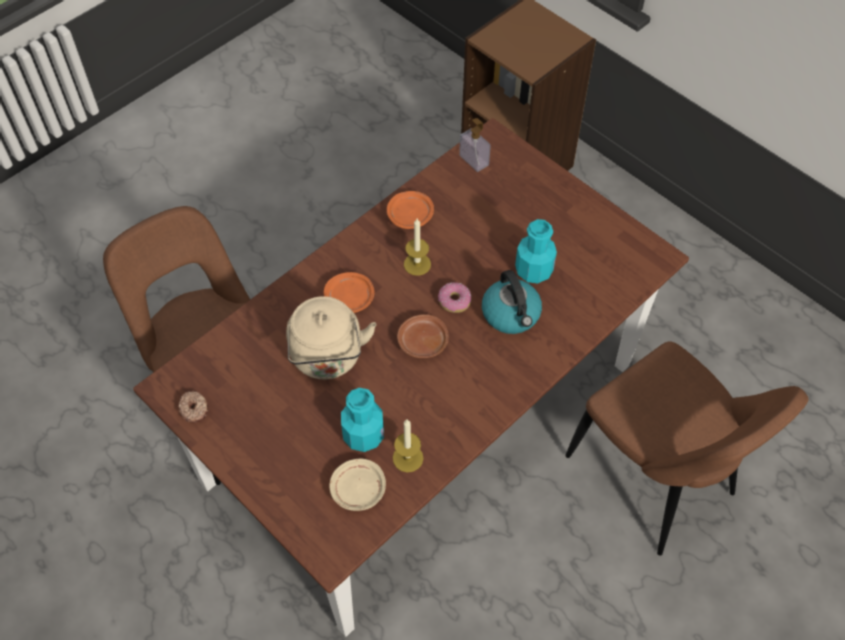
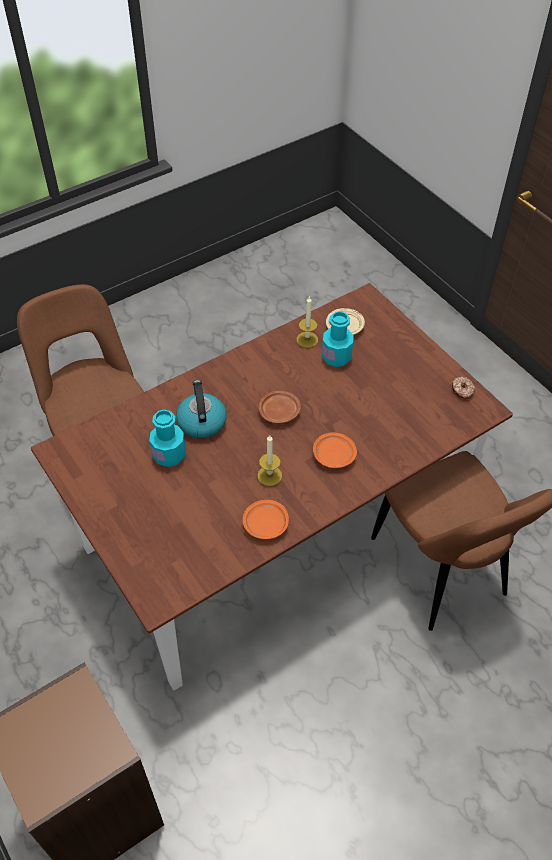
camera: 170 degrees left, 5 degrees down
beige kettle [286,296,376,379] -> none
donut [438,282,472,313] -> none
soap dispenser [459,118,491,172] -> none

